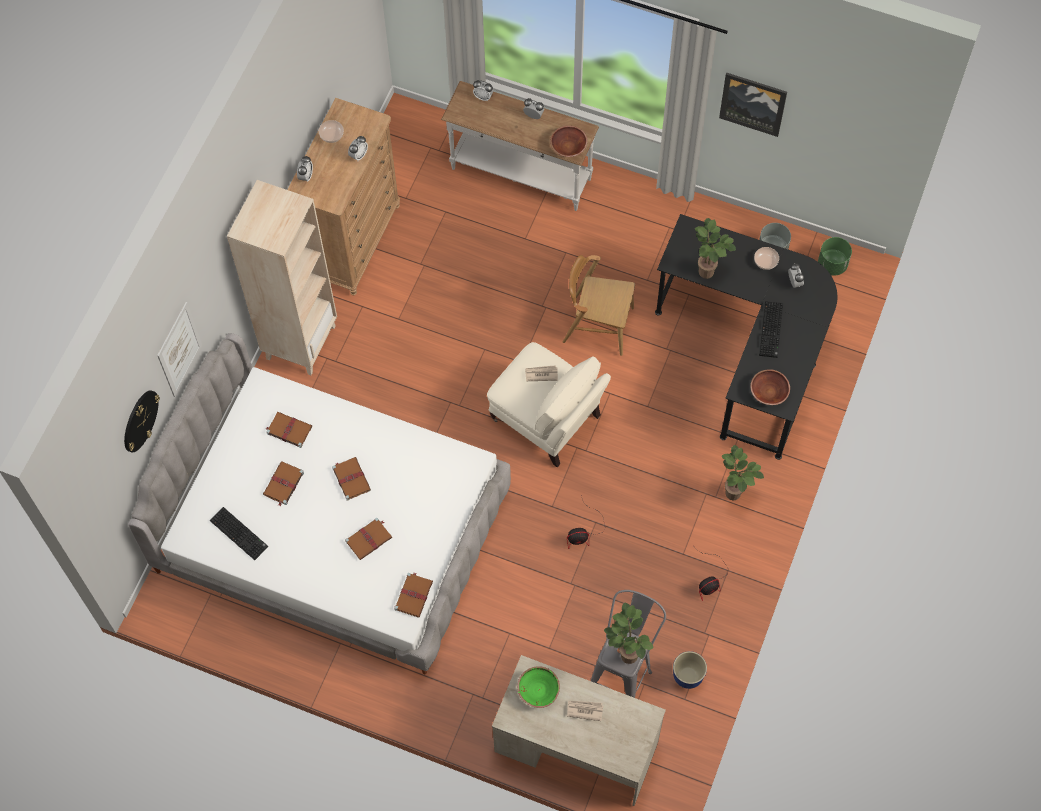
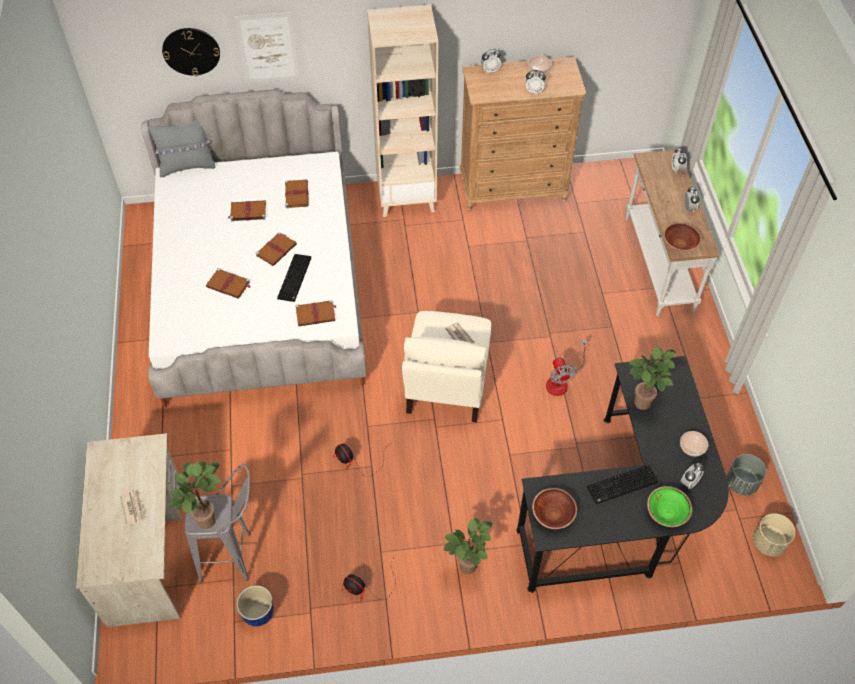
camera: 60 degrees right, 10 degrees down
keyboard [210,507,268,560] -> keyboard moved to [277,254,311,302]
brown book [394,573,433,618] -> brown book moved to [295,300,337,326]
green bowl [517,666,560,708] -> green bowl moved to [647,486,692,527]
brown chair [563,255,635,356] -> fan [546,339,587,396]
picture [719,73,787,137] -> none
green planter [818,237,852,276] -> beige planter [753,513,795,557]
none -> grey pillow [148,119,215,178]

